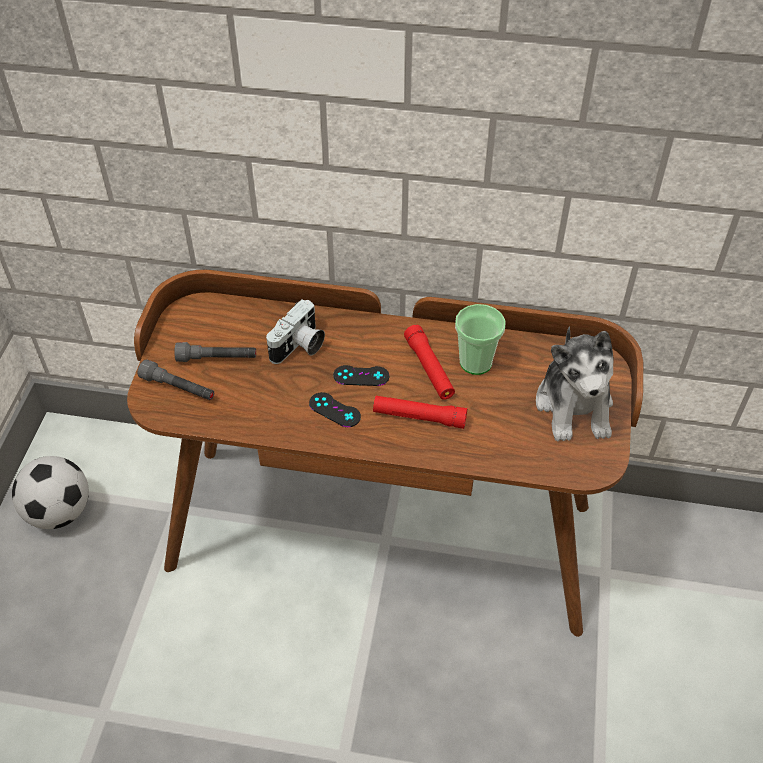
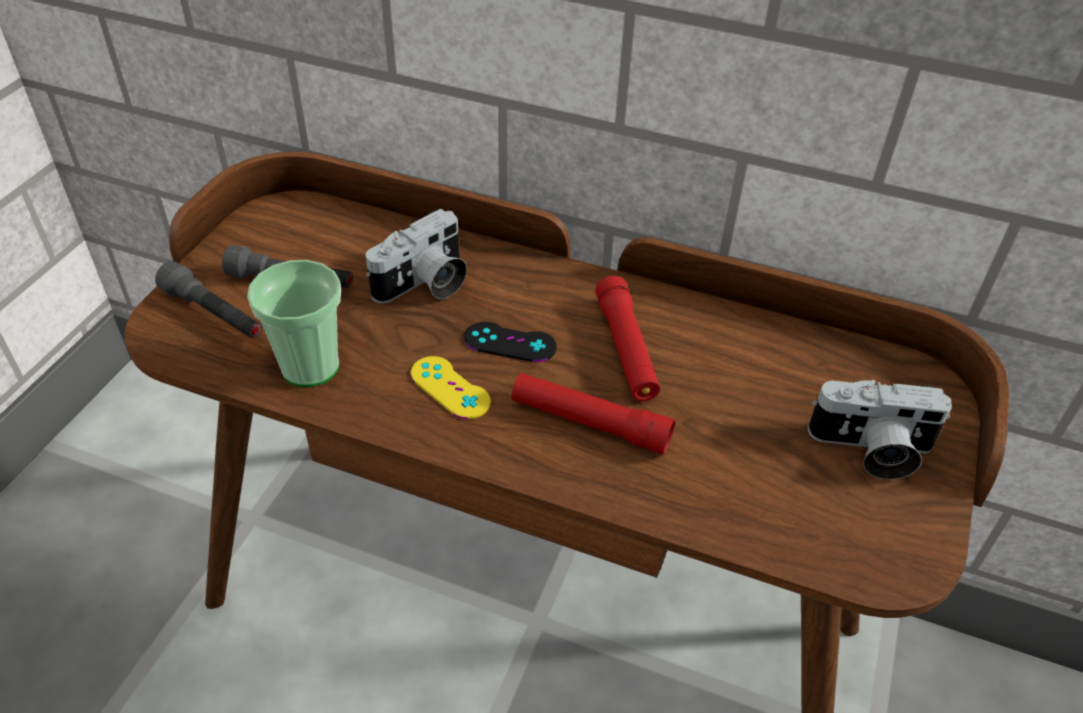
camera: 10 degrees right, 5 degrees down
football [12,456,89,529] -> none
black game controller [309,392,361,427] -> yellow game controller [411,356,491,419]
cup [455,304,506,375] -> cup moved to [247,260,341,387]
plush toy [536,326,613,442] -> camera [808,380,952,480]

